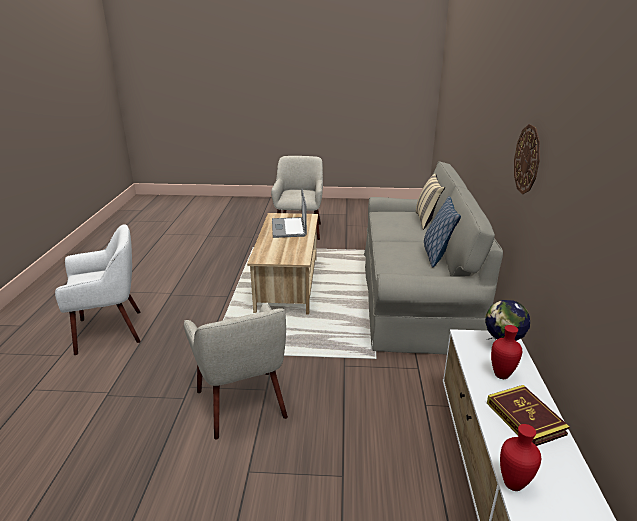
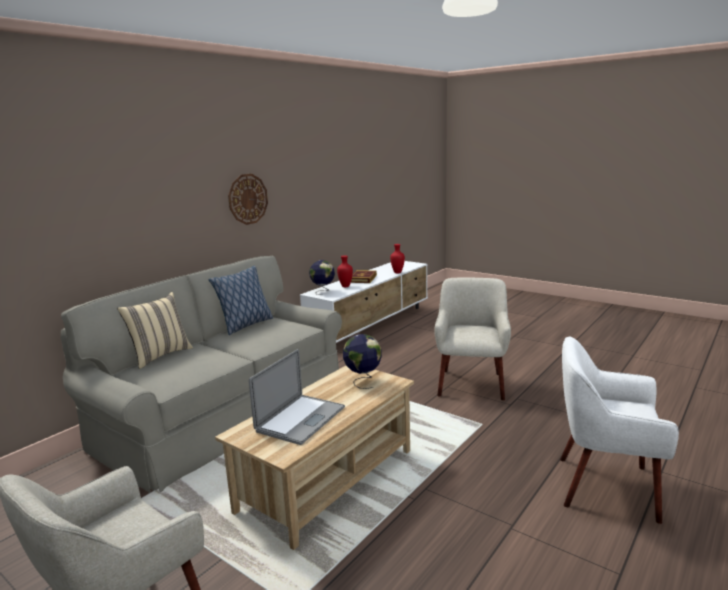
camera: 145 degrees left, 10 degrees down
none -> globe [343,334,382,389]

